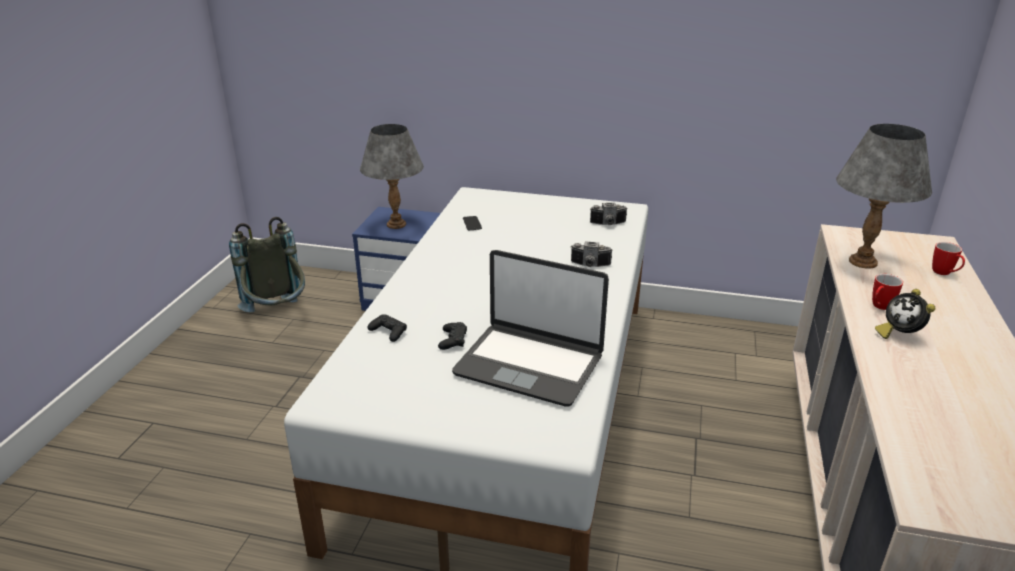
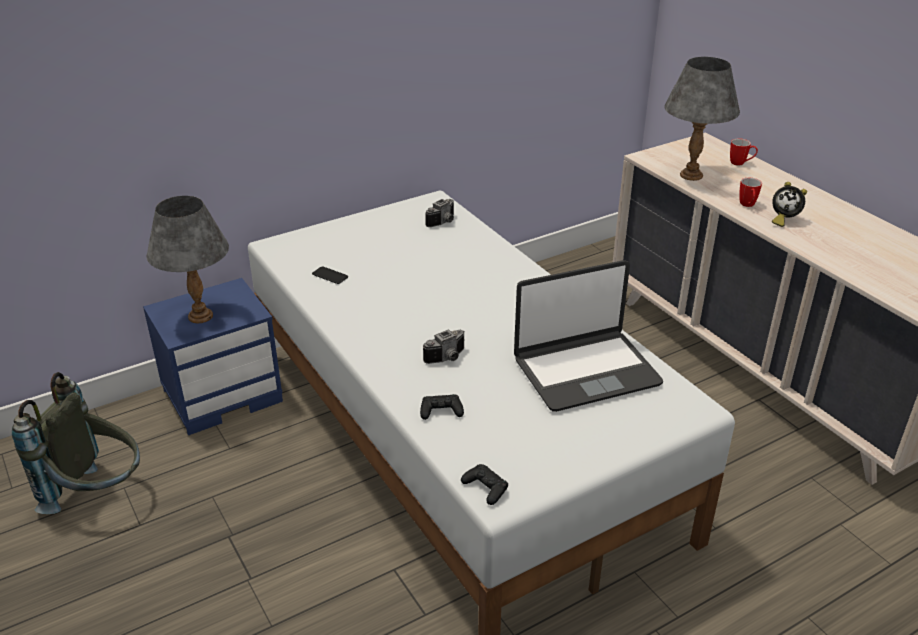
camera: 45 degrees left, 5 degrees up
black game controller [438,322,467,350] -> black game controller moved to [461,464,508,505]
camera [571,241,612,267] -> camera moved to [423,329,465,364]

